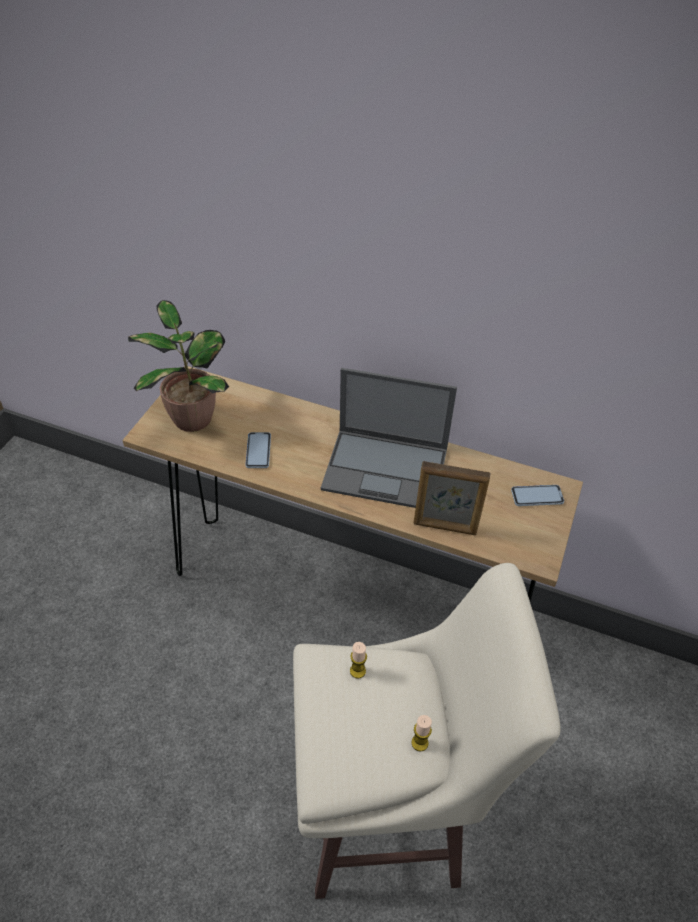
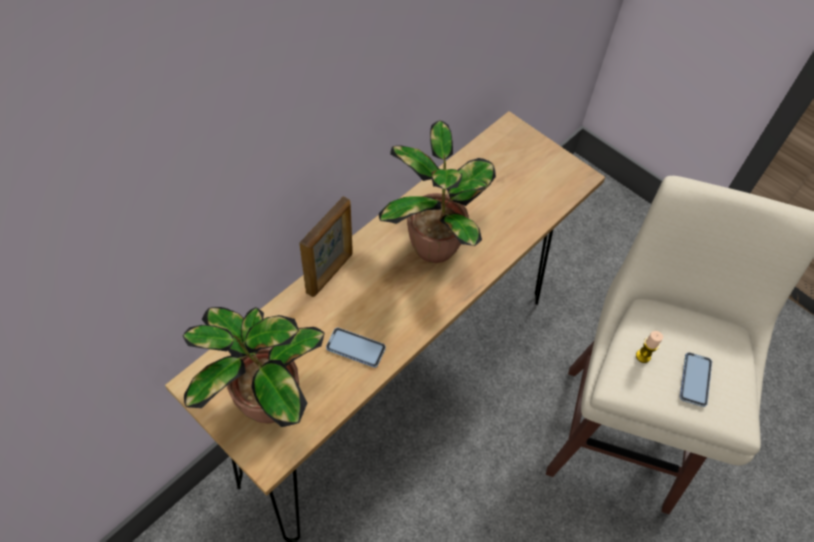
camera: 70 degrees left, 10 degrees up
laptop [321,368,457,508] -> potted plant [379,120,496,263]
candle [411,715,432,752] -> none
picture frame [413,461,491,535] -> picture frame moved to [299,196,353,297]
phone [511,485,564,506] -> phone moved to [680,352,712,407]

